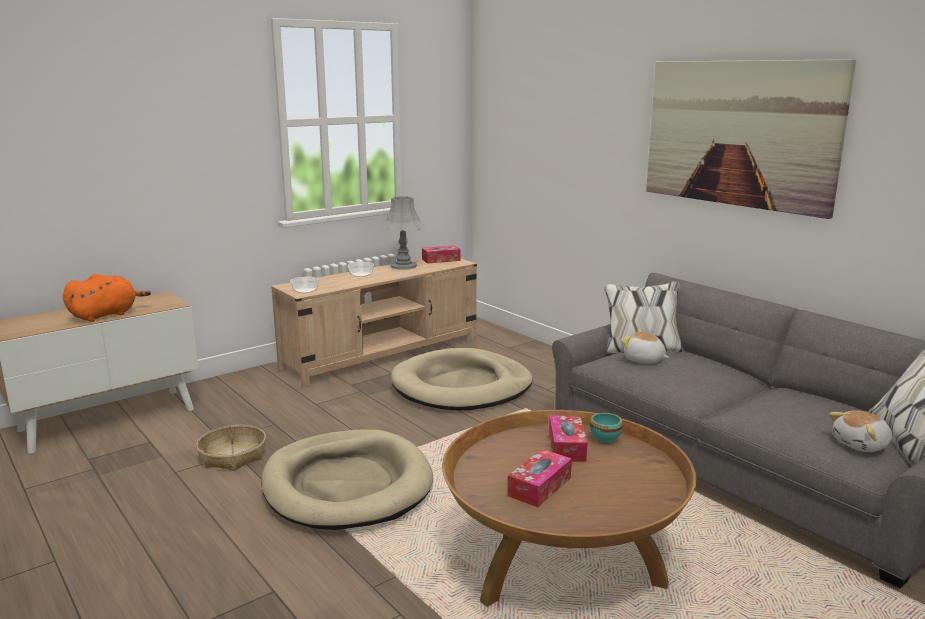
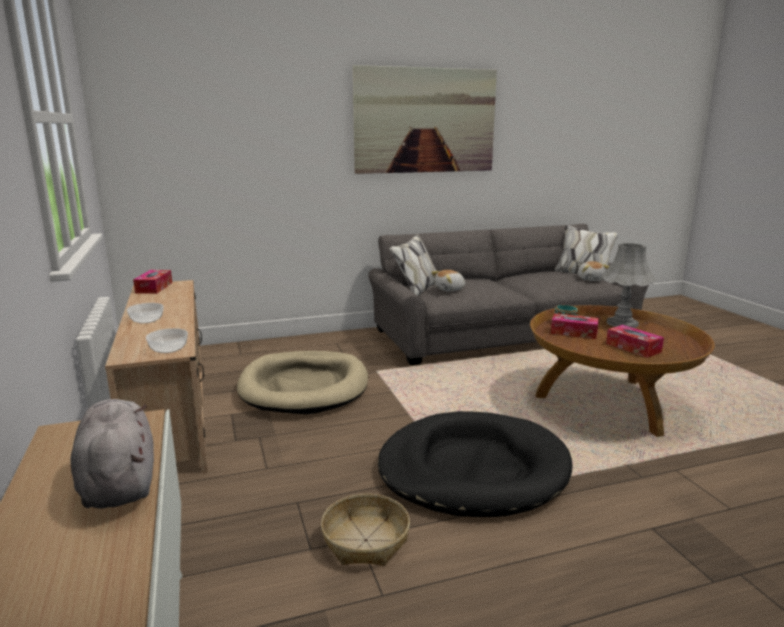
camera: 70 degrees left, 0 degrees up
orange plush toy [63,274,151,322] -> grey plush toy [70,399,154,509]
beige dog bed [261,430,433,530] -> black dog bed [378,411,572,517]
grey table lamp [381,196,425,270] -> grey table lamp moved to [602,243,656,328]

